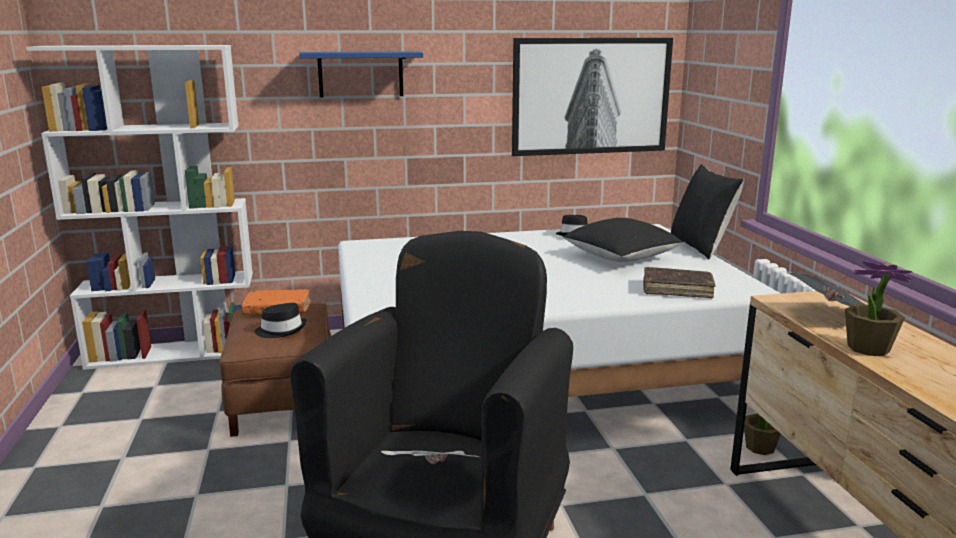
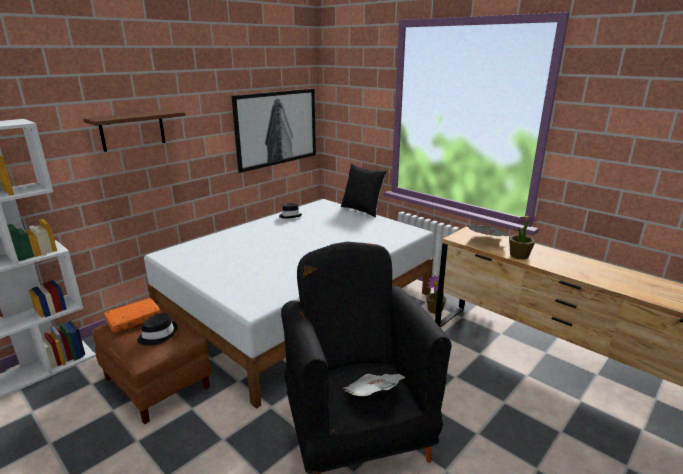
camera: 35 degrees left, 5 degrees up
blue shelf [299,51,423,98] -> brown shelf [83,110,185,152]
black pillow [562,218,684,262] -> none
brown book [643,267,716,298] -> none

